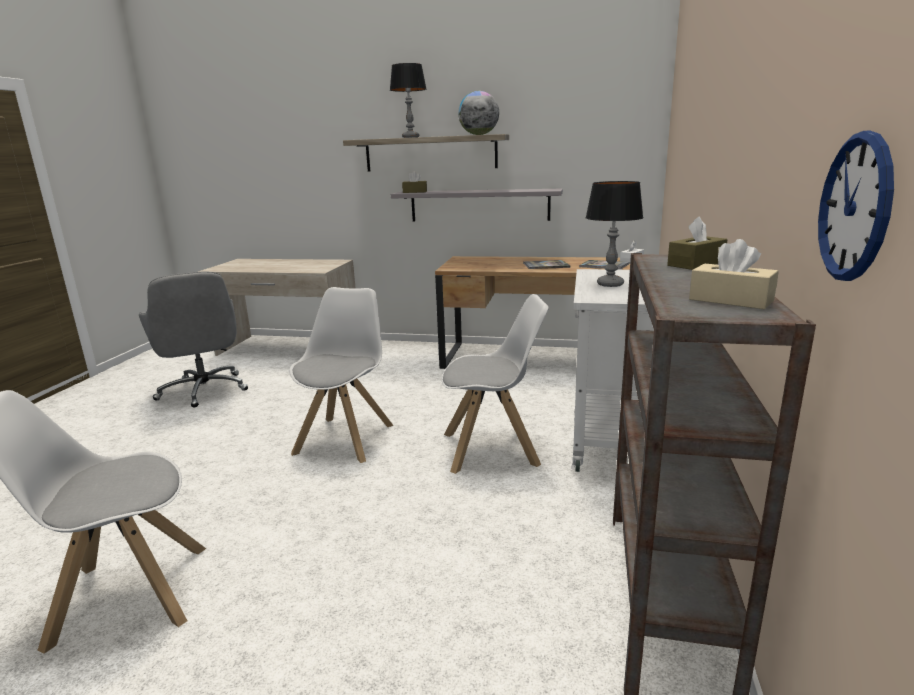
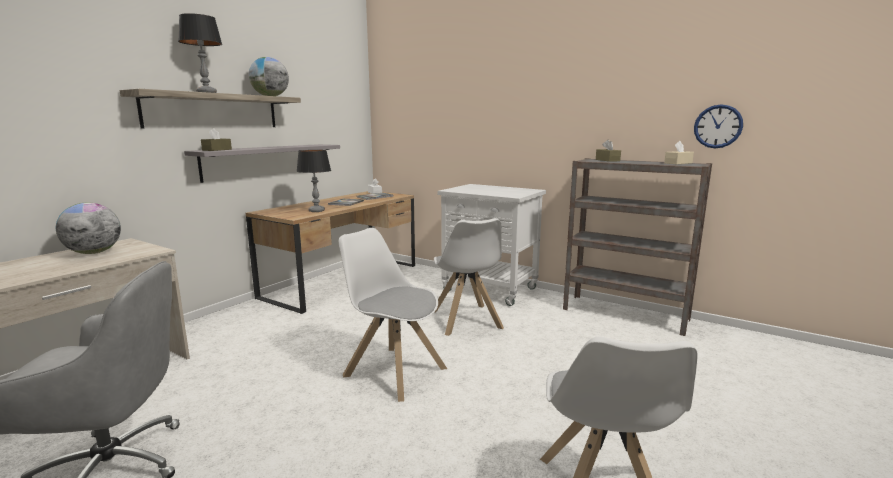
camera: 70 degrees left, 5 degrees down
chair [442,294,549,474] -> chair turned 150 degrees clockwise [434,218,504,336]
table lamp [586,181,643,287] -> table lamp moved to [296,150,331,212]
none -> globe [56,203,121,254]

